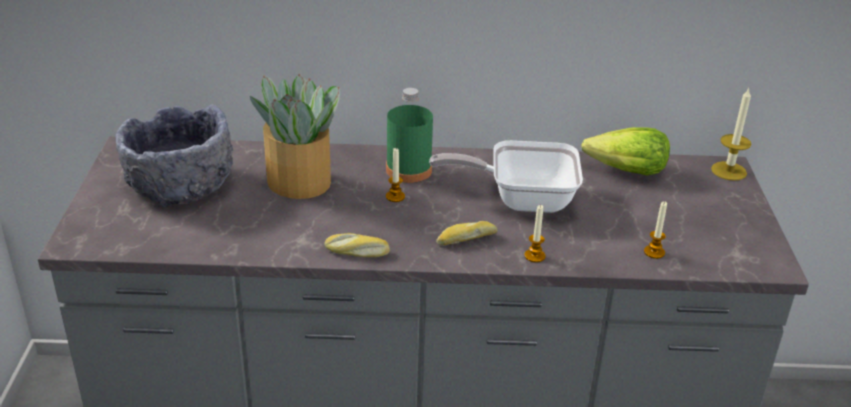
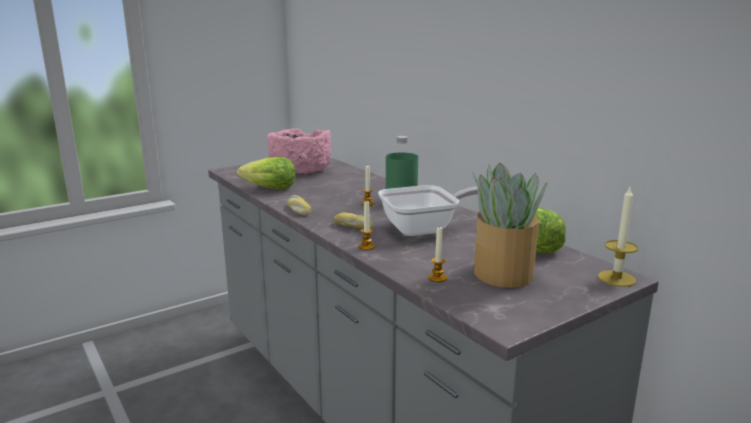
camera: 55 degrees right, 15 degrees down
grey bowl [115,105,233,207] -> pink bowl [267,128,331,174]
potted plant [250,74,340,199] -> potted plant moved to [473,163,548,288]
frying pan [429,140,583,213] -> frying pan turned 105 degrees clockwise [378,185,478,236]
none -> lettuce [237,157,296,190]

